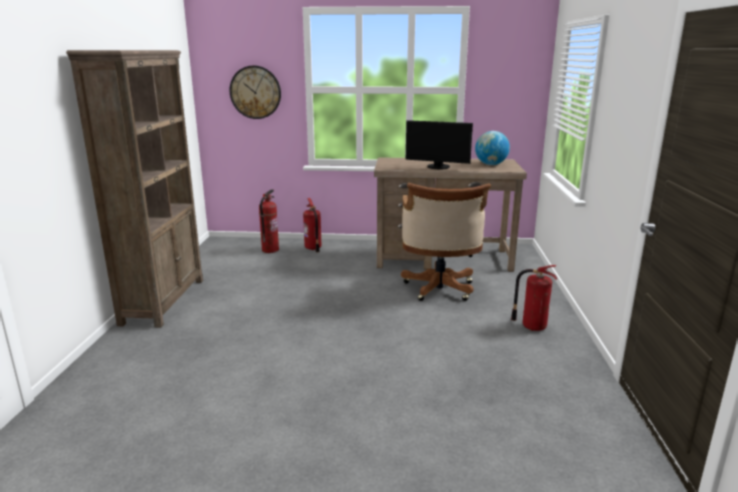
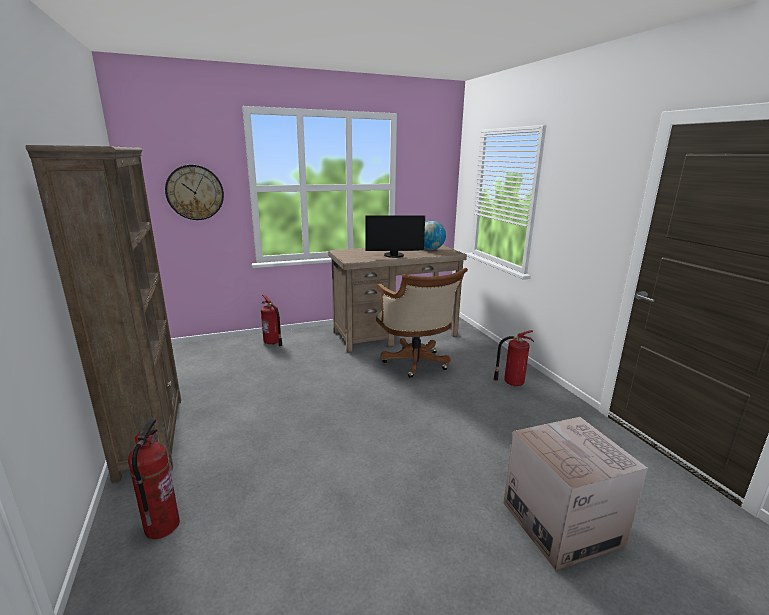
camera: 25 degrees left, 0 degrees up
fire extinguisher [259,189,279,253] -> fire extinguisher moved to [128,418,180,539]
none -> cardboard box [503,417,648,571]

